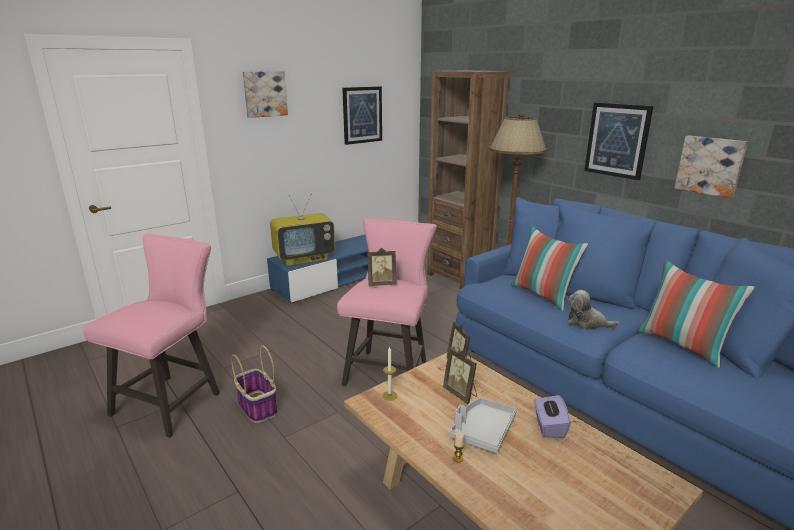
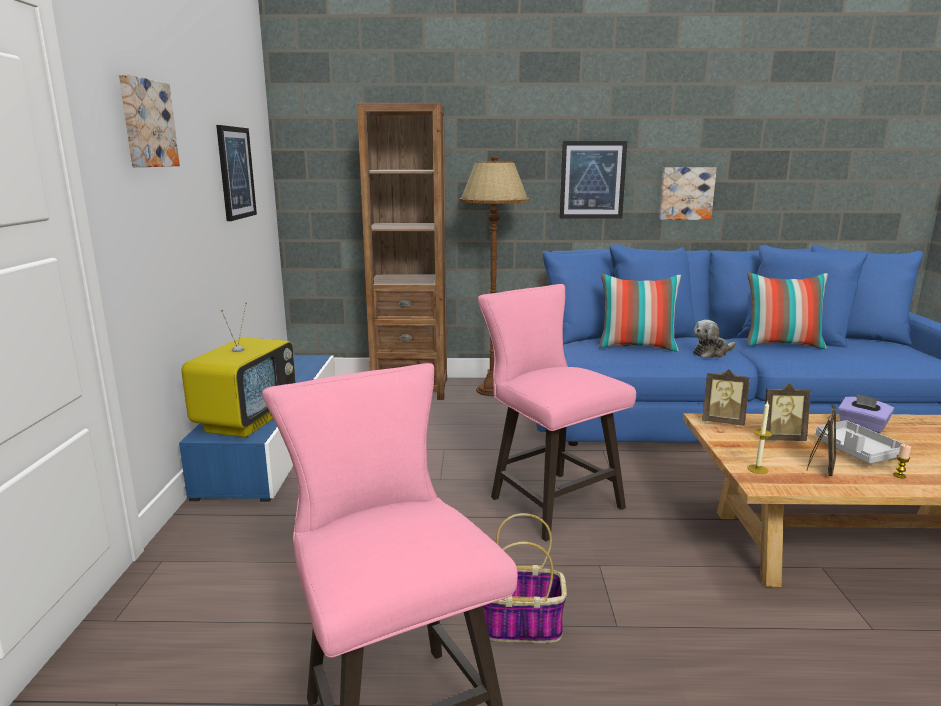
camera: 50 degrees left, 5 degrees down
picture frame [367,248,396,286] -> picture frame moved to [807,406,836,476]

